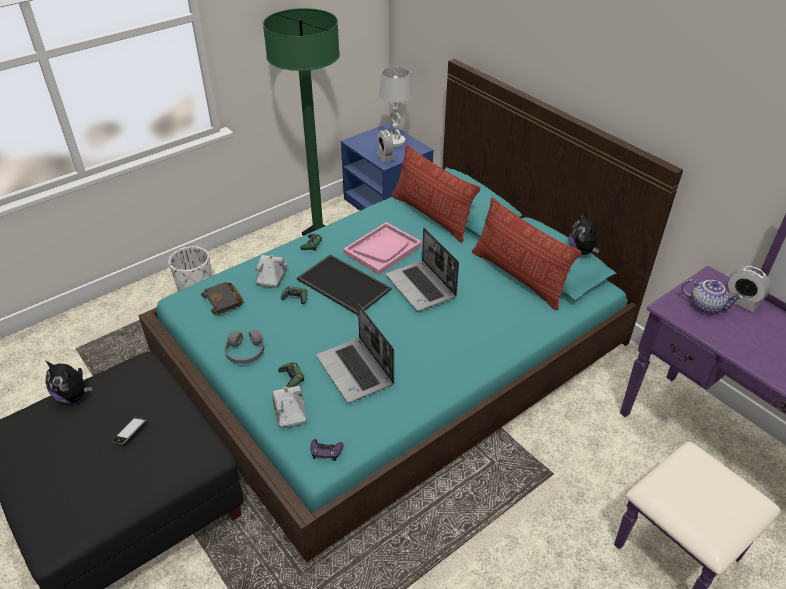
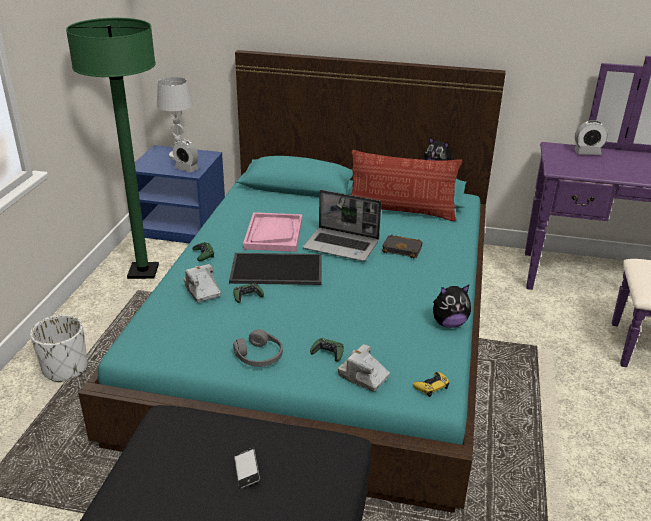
camera: 40 degrees left, 10 degrees down
plush toy [45,360,92,403] -> plush toy moved to [433,284,471,328]
black book [201,282,244,315] -> black book moved to [382,235,422,258]
purple game controller [310,439,344,461] -> yellow game controller [413,372,449,397]
laptop [316,304,394,403] -> none
pillow [392,145,480,243] -> none
teapot [682,279,743,314] -> none

